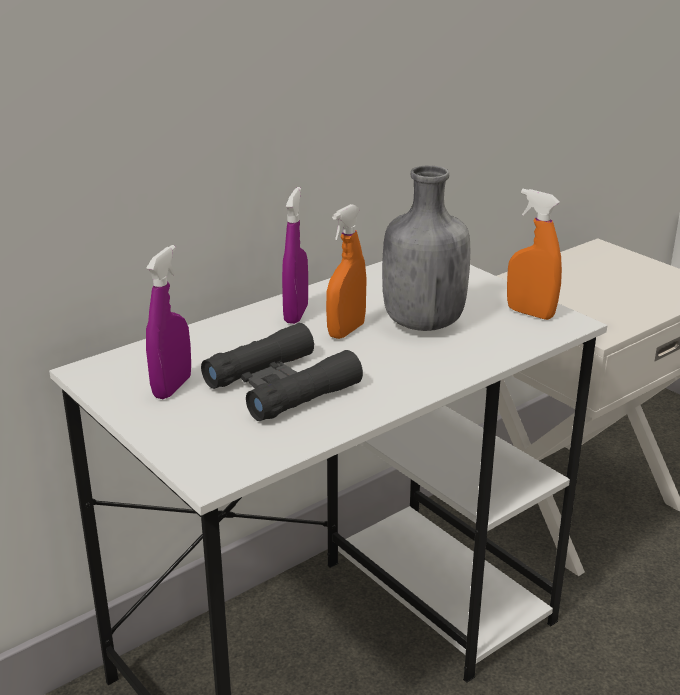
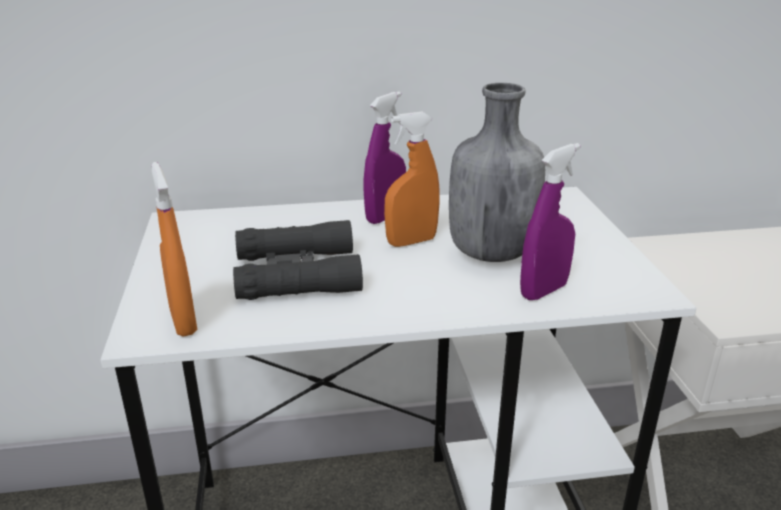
camera: 30 degrees right, 0 degrees up
purple spray bottle [146,245,191,399] -> purple spray bottle moved to [520,143,580,300]
orange spray bottle [507,189,562,320] -> orange spray bottle moved to [152,162,198,337]

